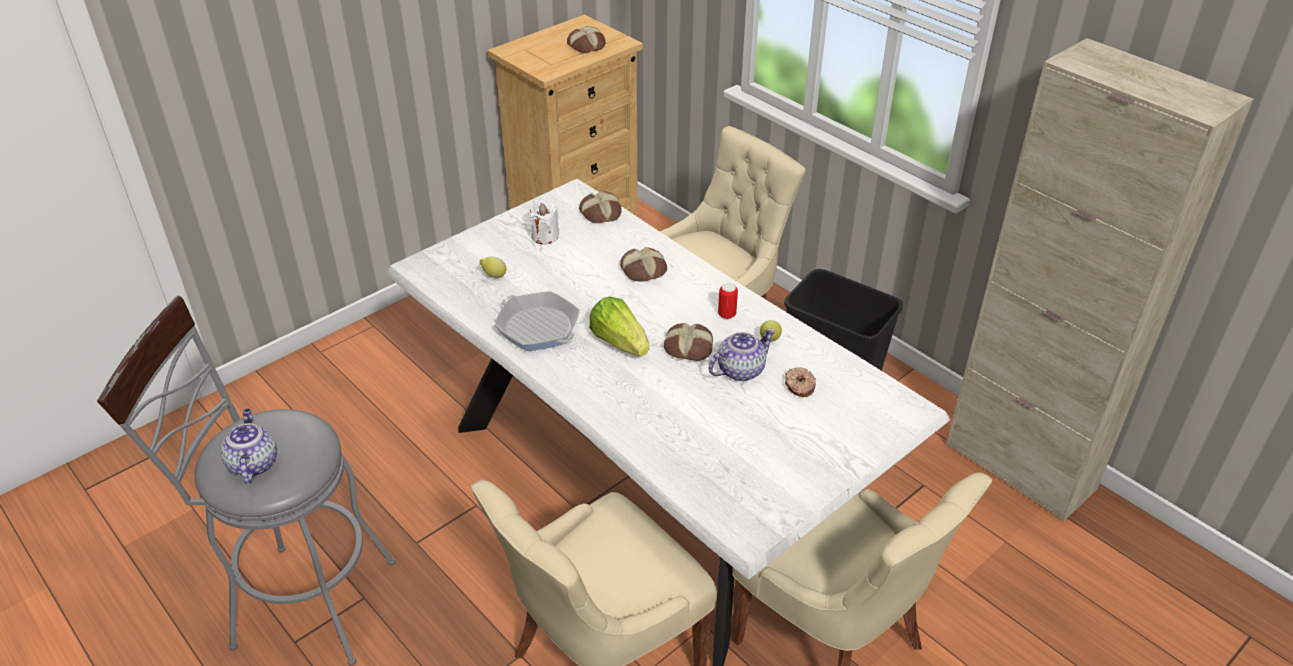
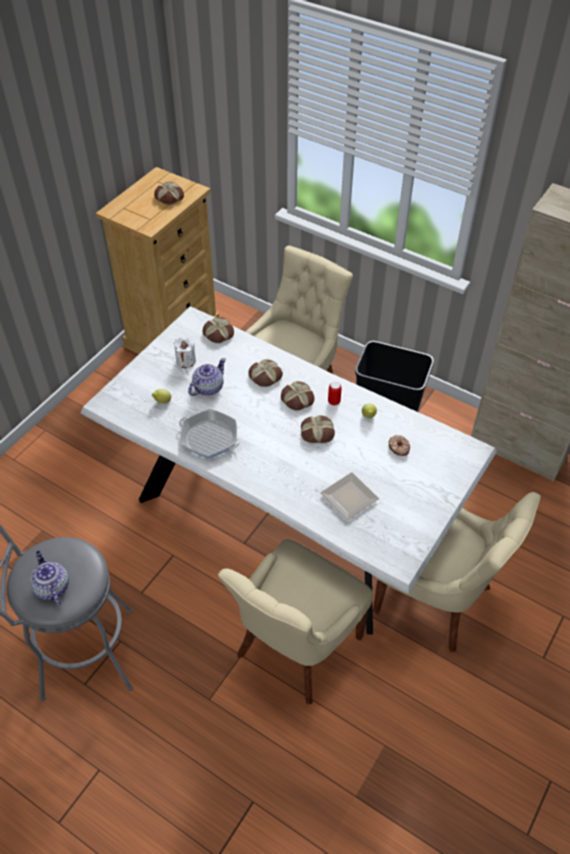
camera: 15 degrees left, 10 degrees up
lettuce [589,297,649,356] -> none
teapot [708,328,775,381] -> teapot moved to [188,358,226,396]
none -> bread [281,381,314,411]
none -> plate [320,472,379,520]

